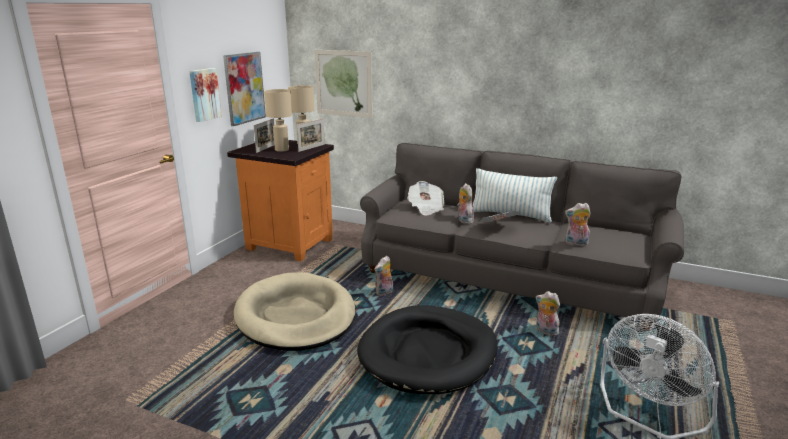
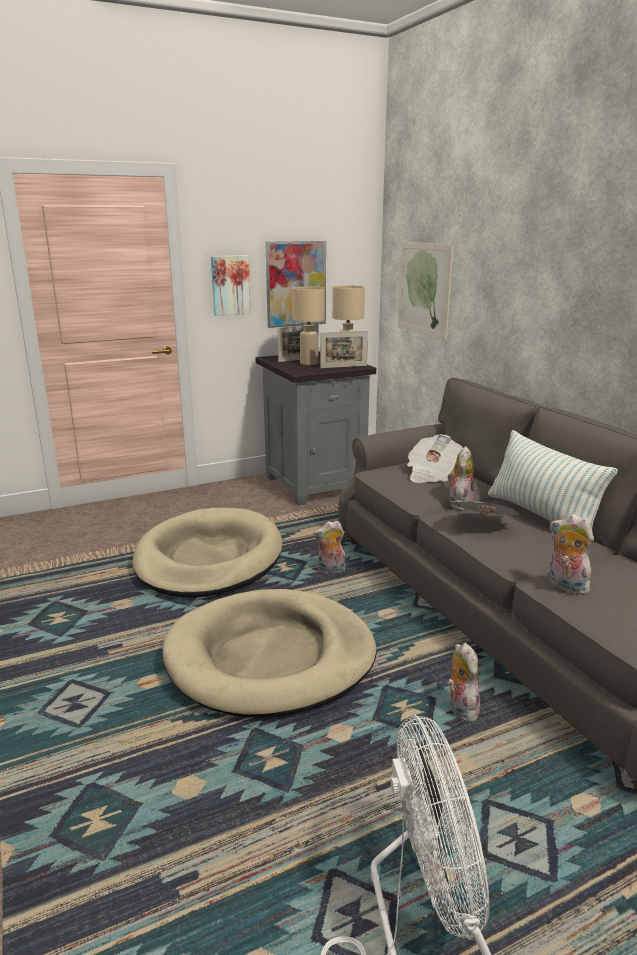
camera: 40 degrees right, 0 degrees up
orange cabinet [227,140,334,261] -> grey cabinet [255,351,376,506]
black dog bed [357,305,497,394] -> beige dog bed [162,589,377,718]

